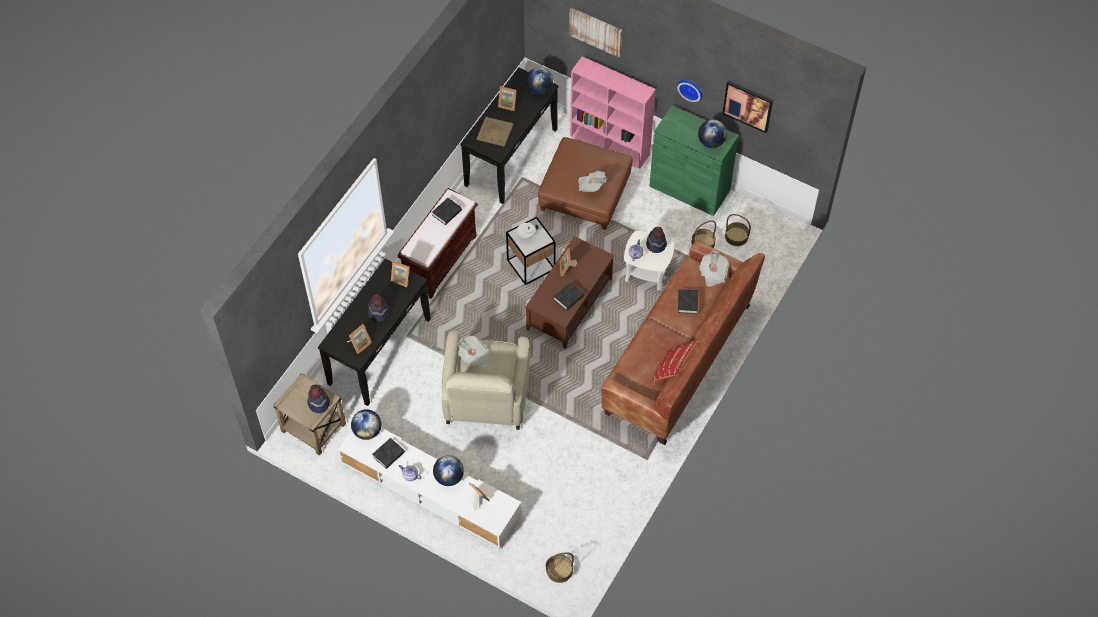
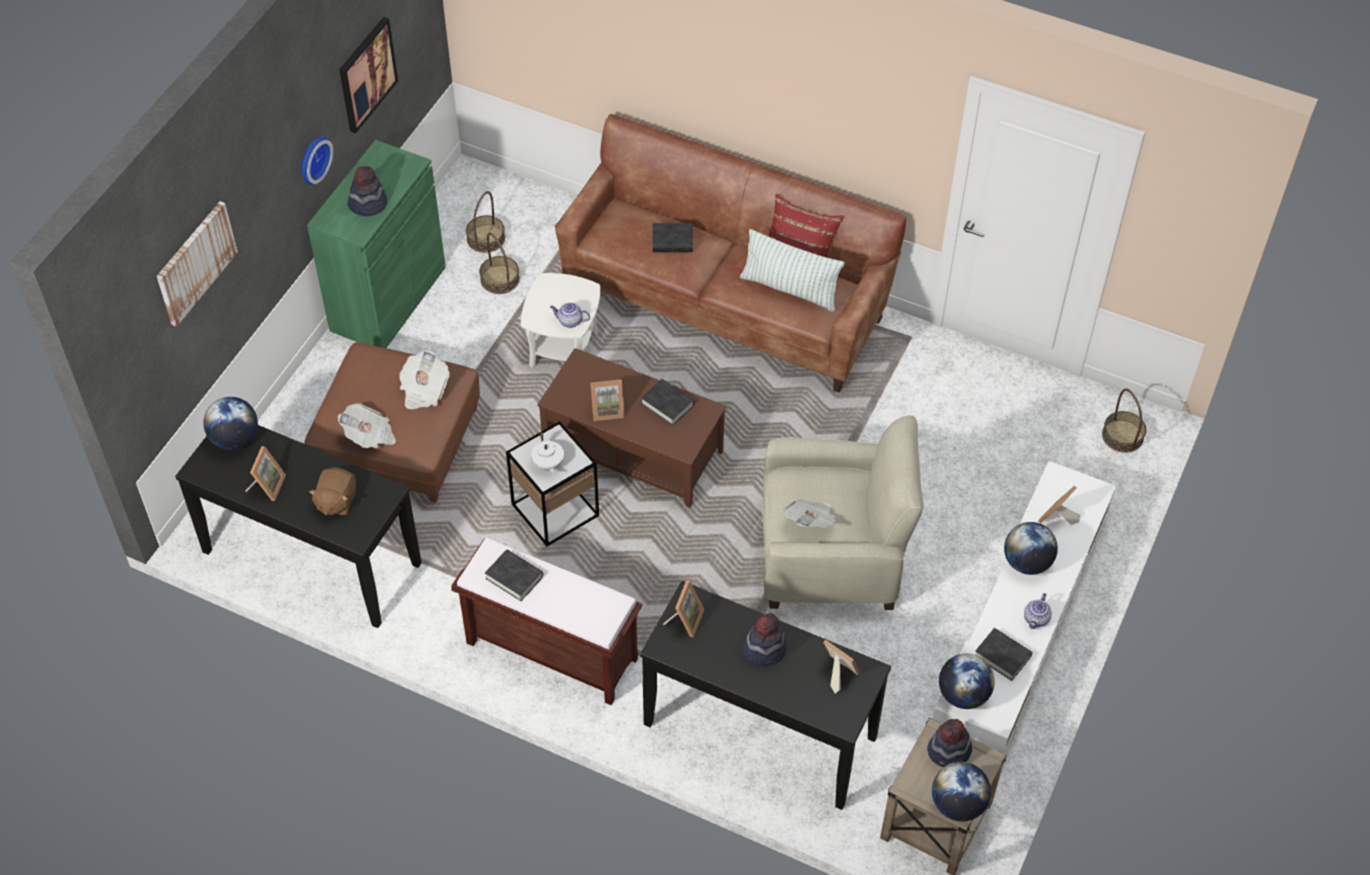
camera: 95 degrees left, 5 degrees down
beige tray [477,117,513,147] -> brown plush toy [309,468,356,515]
pink bookcase [570,56,656,169] -> none
hat [646,227,667,253] -> hat moved to [347,166,387,216]
globe [698,120,727,148] -> globe moved to [932,762,991,821]
newspaper [699,251,729,287] -> newspaper moved to [338,403,396,448]
none -> pillow [740,229,845,312]

